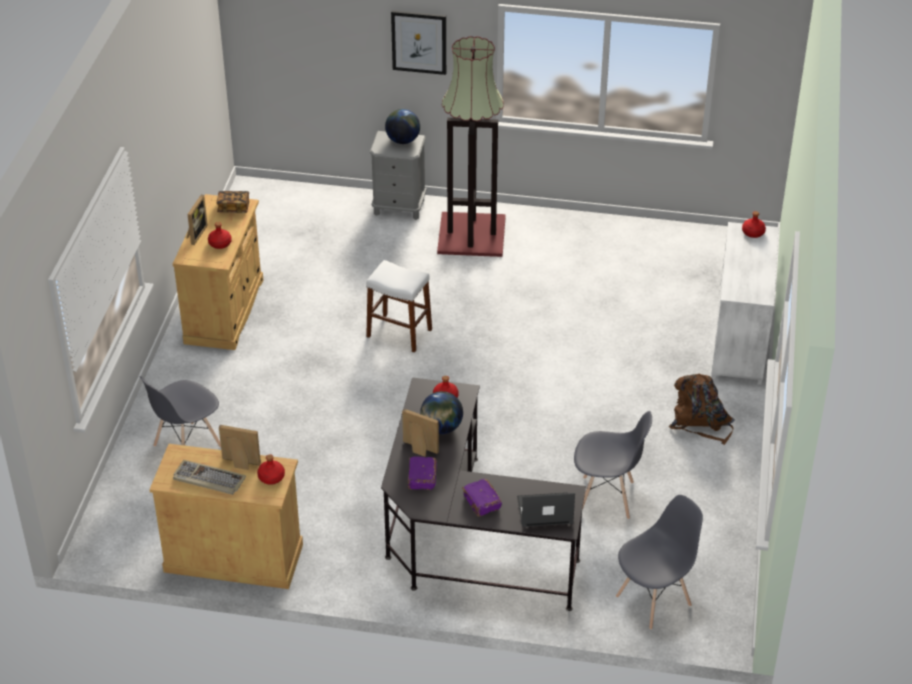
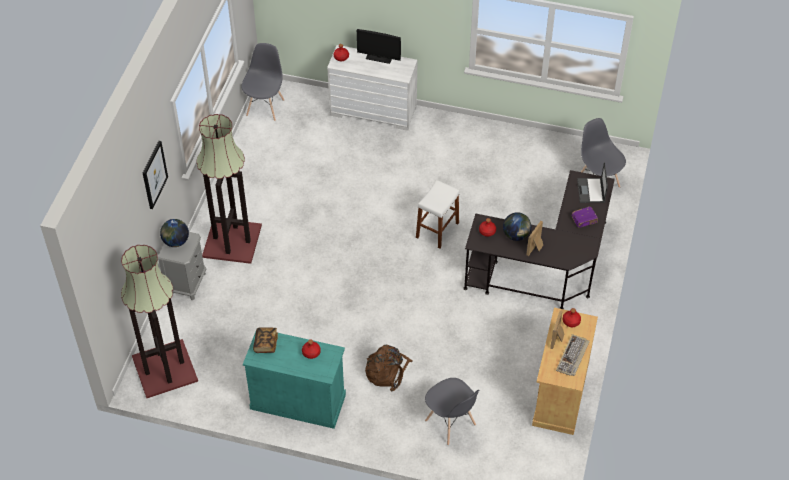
camera: 85 degrees left, 10 degrees up
beige cabinet [173,194,263,350] -> turquoise cabinet [243,332,346,429]
picture frame [187,195,208,245] -> none
white stool [366,260,432,353] -> white stool moved to [416,180,460,249]
purple book [408,456,437,490] -> none
grey chair [574,411,652,519] -> grey chair moved to [241,43,284,121]
brown backpack [669,374,735,445] -> brown backpack moved to [365,345,413,391]
none -> floor lamp [121,245,198,398]
none -> monitor [357,29,401,64]

